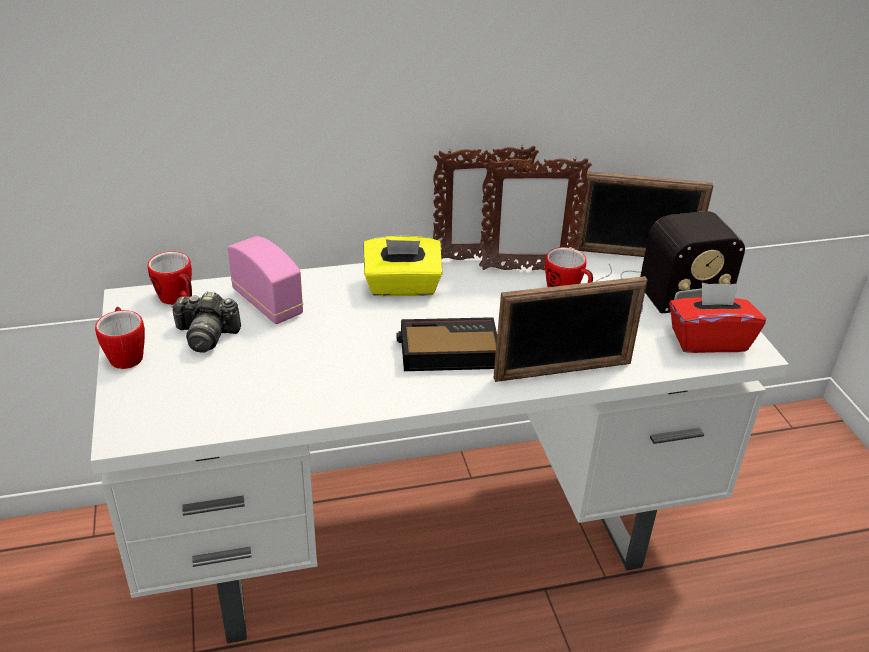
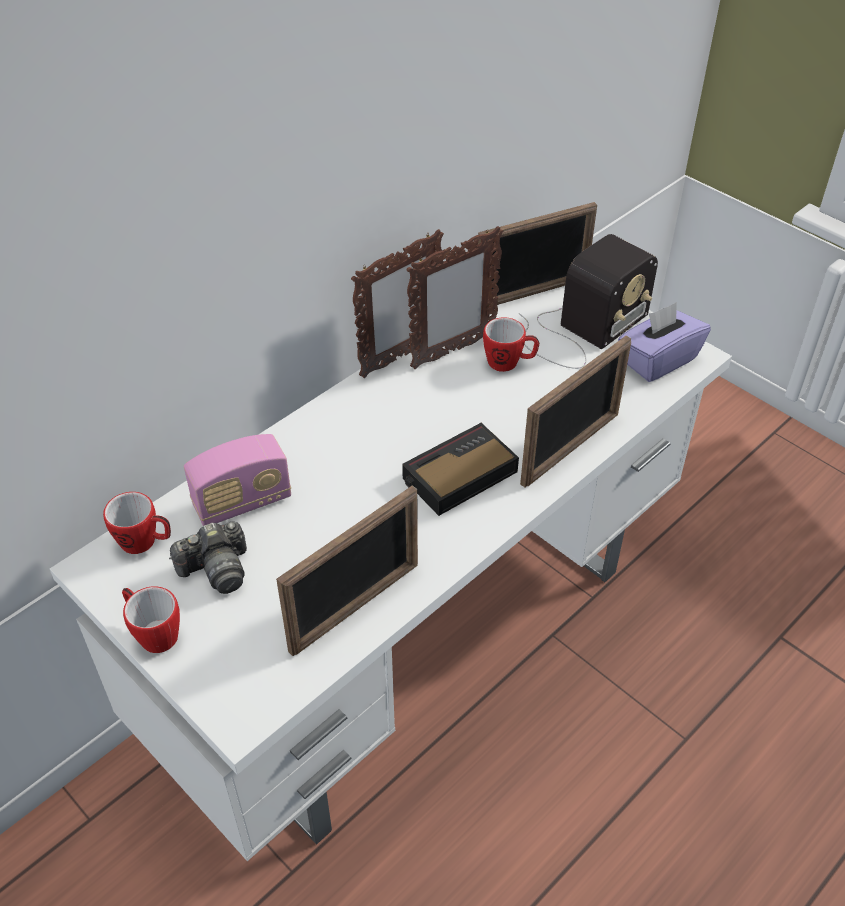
camera: 30 degrees left, 10 degrees up
radio [228,236,303,324] -> radio turned 135 degrees clockwise [184,434,291,526]
yellow tissue box [363,236,443,296] -> none
red tissue box [669,283,766,353] -> purple tissue box [618,302,711,382]
none -> picture frame [276,485,418,656]

